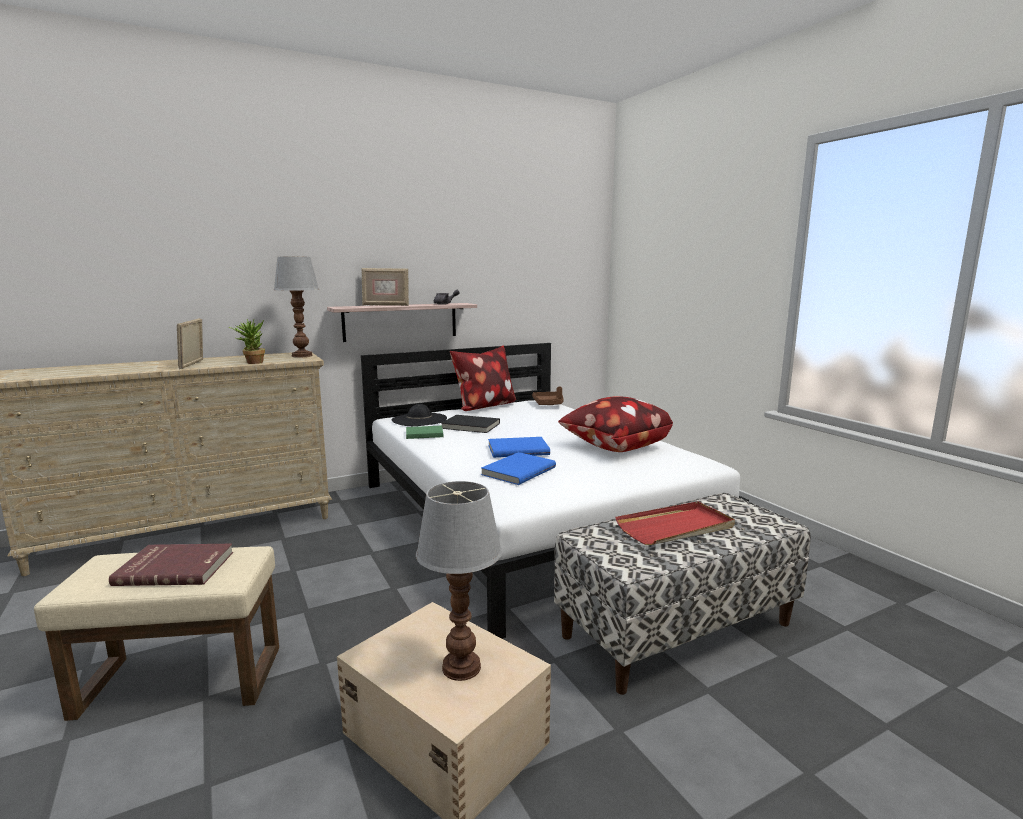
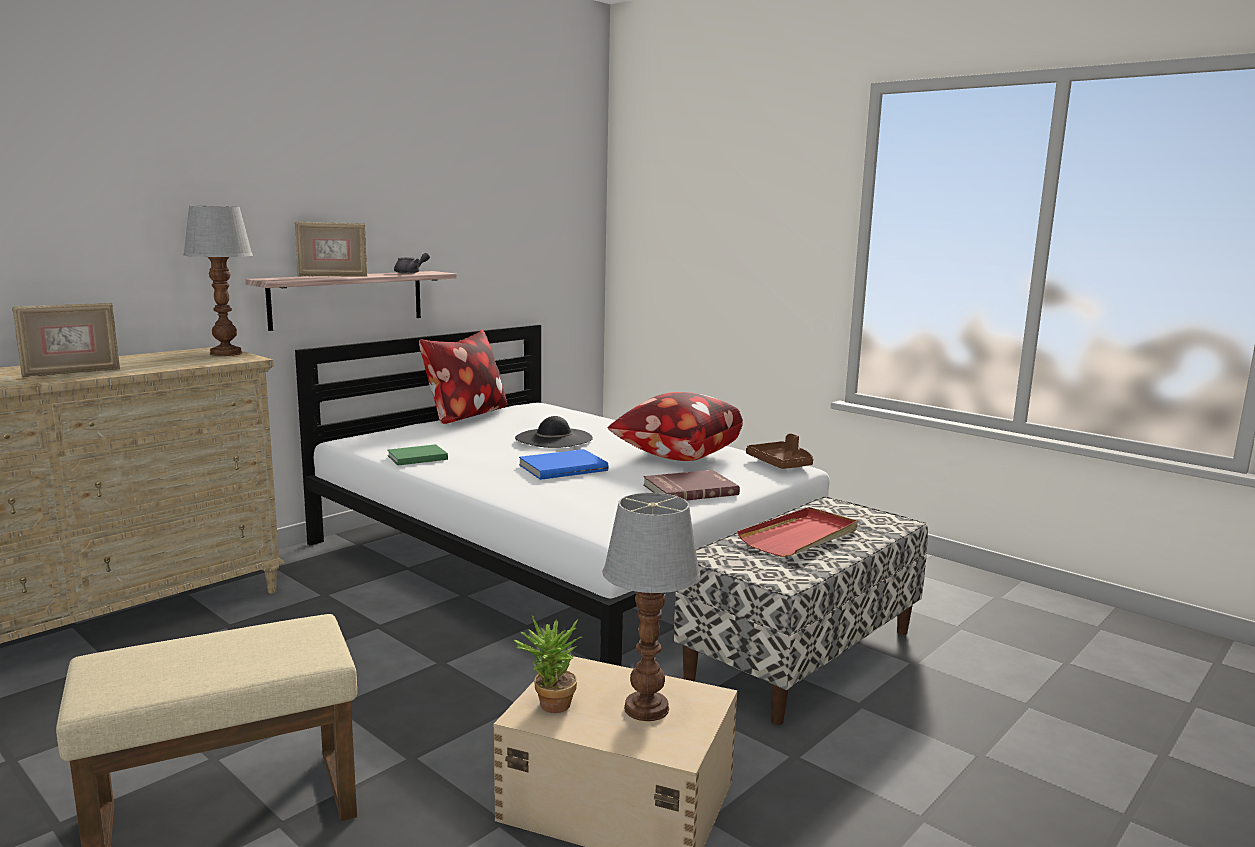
camera: 20 degrees left, 0 degrees up
red book [109,544,233,586] -> red book moved to [643,470,740,501]
picture frame [177,318,203,369] -> picture frame turned 105 degrees counterclockwise [12,302,120,378]
potted plant [229,319,265,364] -> potted plant moved to [513,615,582,713]
black hat [392,404,447,426] -> black hat moved to [515,416,593,448]
black book [441,415,500,433] -> none
blue book [481,452,556,485] -> none
brown tray [532,387,564,405] -> brown tray moved to [746,433,813,469]

